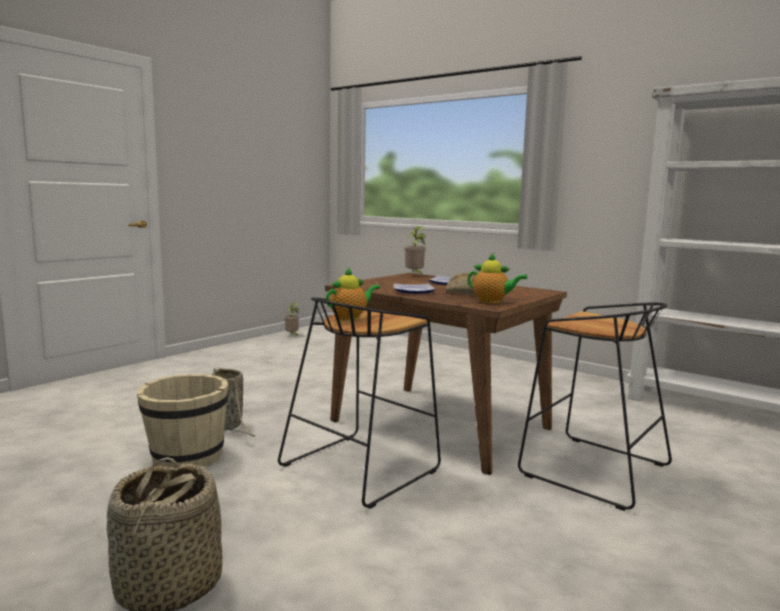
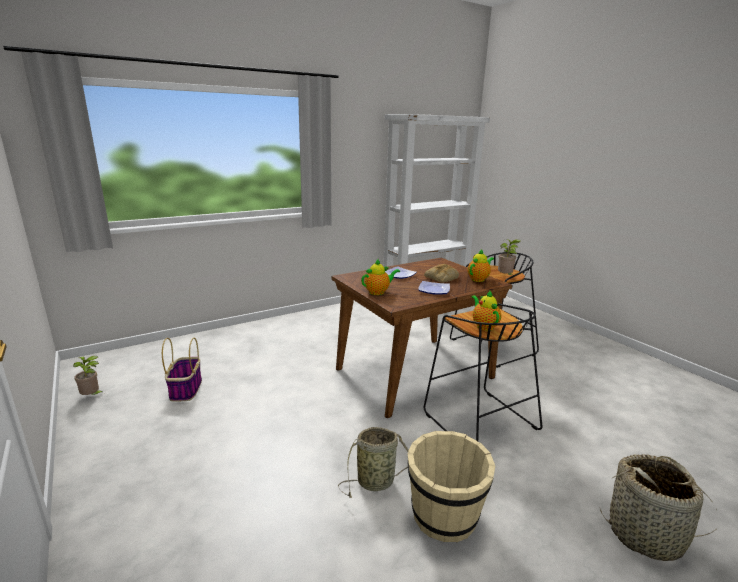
camera: 70 degrees left, 10 degrees up
potted plant [404,226,426,277] -> potted plant moved to [498,239,521,275]
none -> basket [162,337,202,402]
none -> teapot [361,259,400,295]

